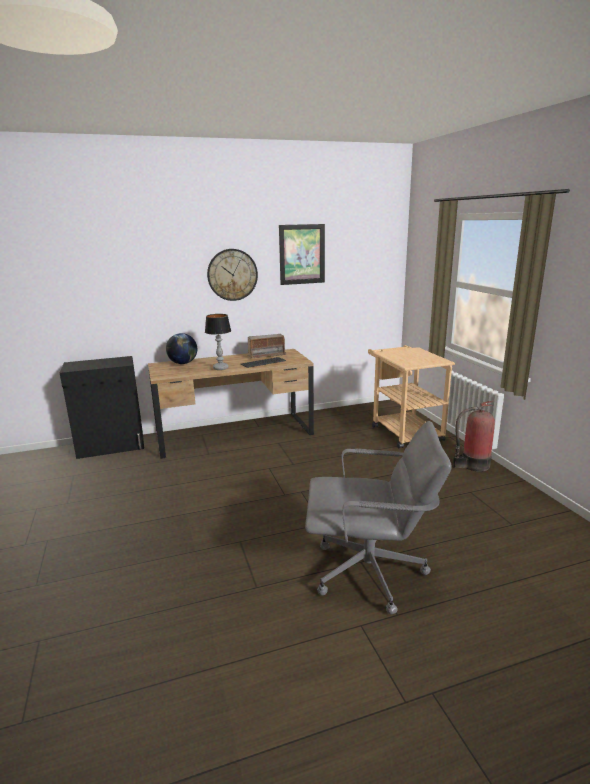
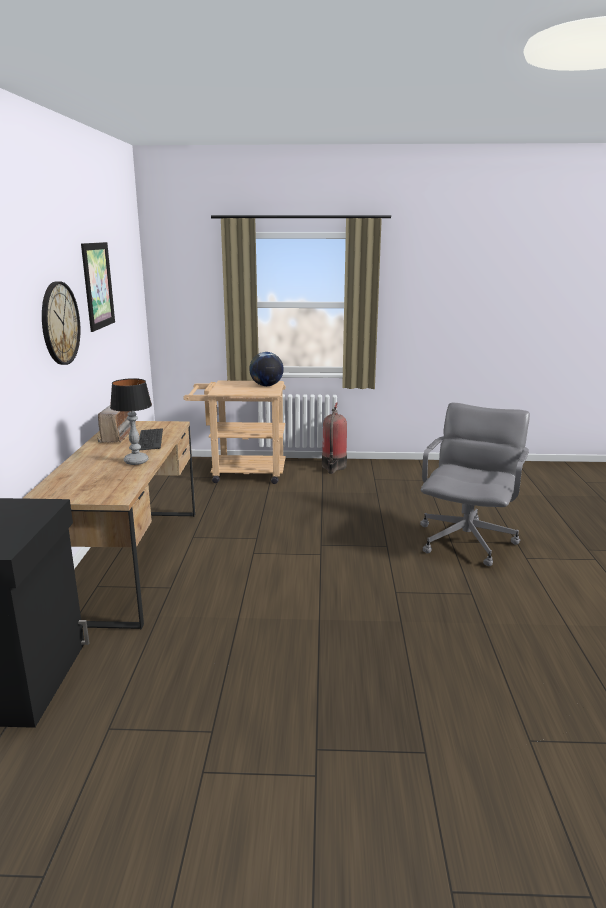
camera: 70 degrees left, 0 degrees up
globe [166,333,197,364] -> globe moved to [249,352,284,386]

